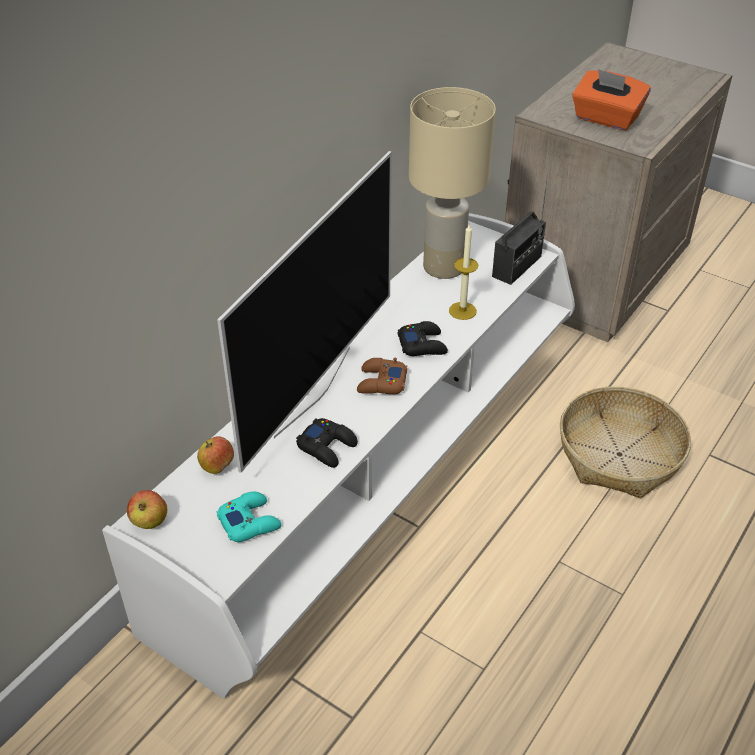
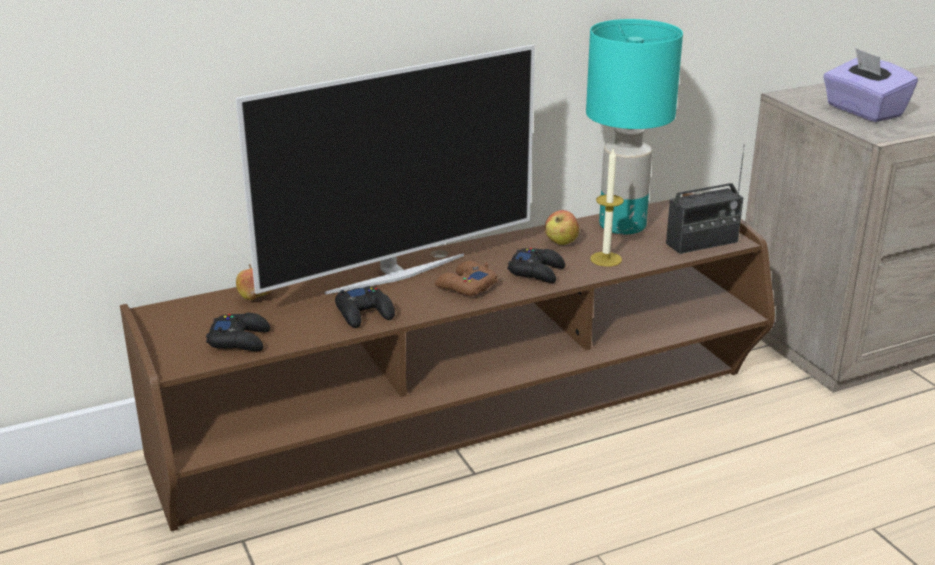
camera: 30 degrees right, 15 degrees down
white tv stand [102,213,575,699] -> brown tv stand [120,193,775,531]
apple [127,490,167,529] -> apple moved to [545,210,579,245]
turquoise game controller [216,491,282,542] -> black game controller [206,313,271,351]
beige table lamp [409,87,496,279] -> turquoise table lamp [586,19,683,234]
basket [560,386,691,498] -> none
orange tissue box [572,69,651,131] -> purple tissue box [823,48,918,122]

